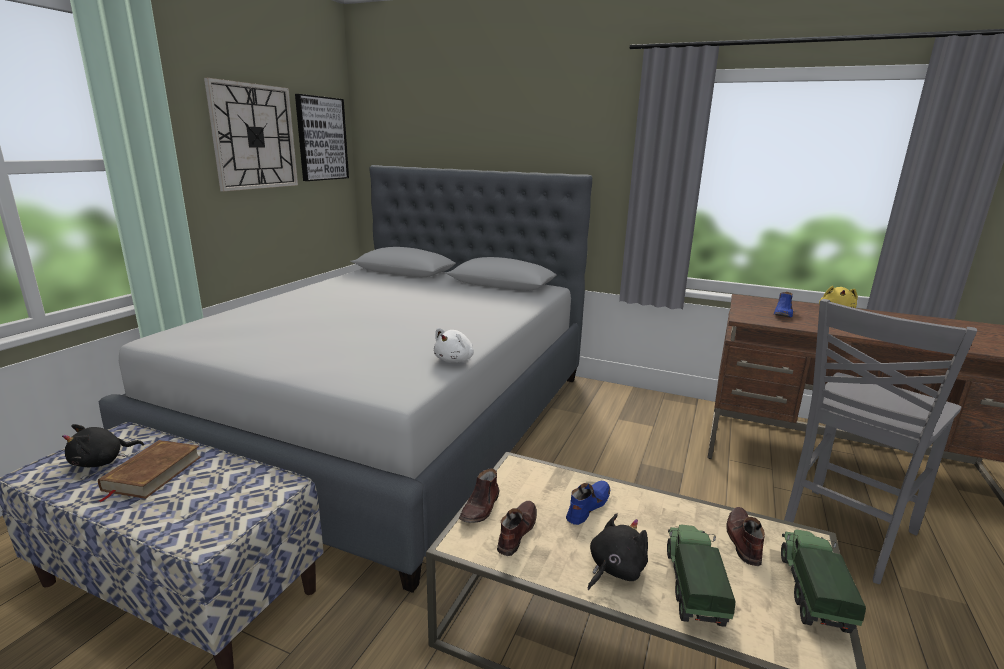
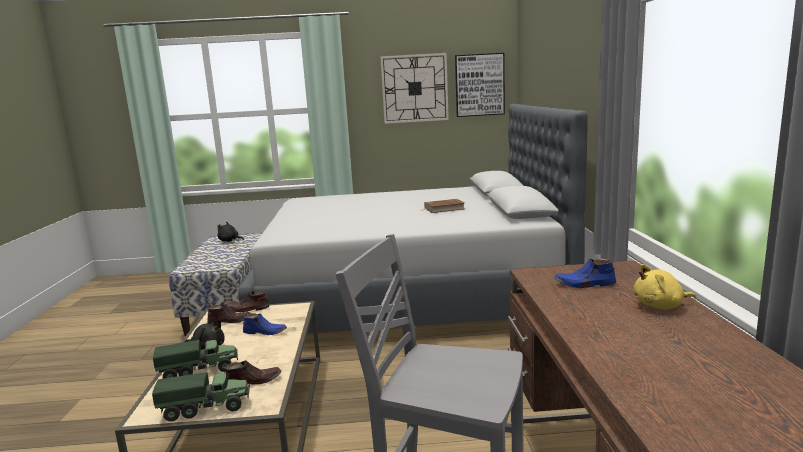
camera: 65 degrees right, 5 degrees down
brown book [97,440,201,502] -> brown book moved to [424,199,464,213]
white plush toy [434,328,474,363] -> none

